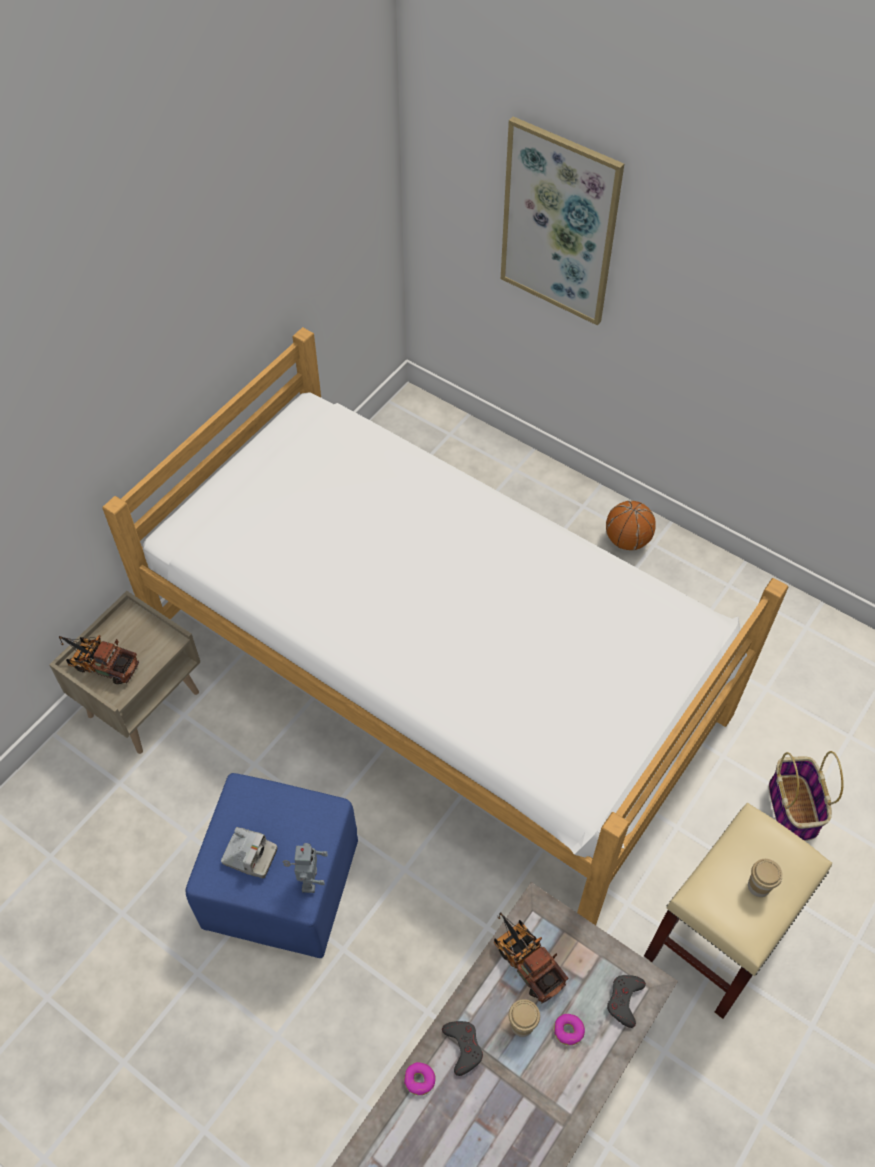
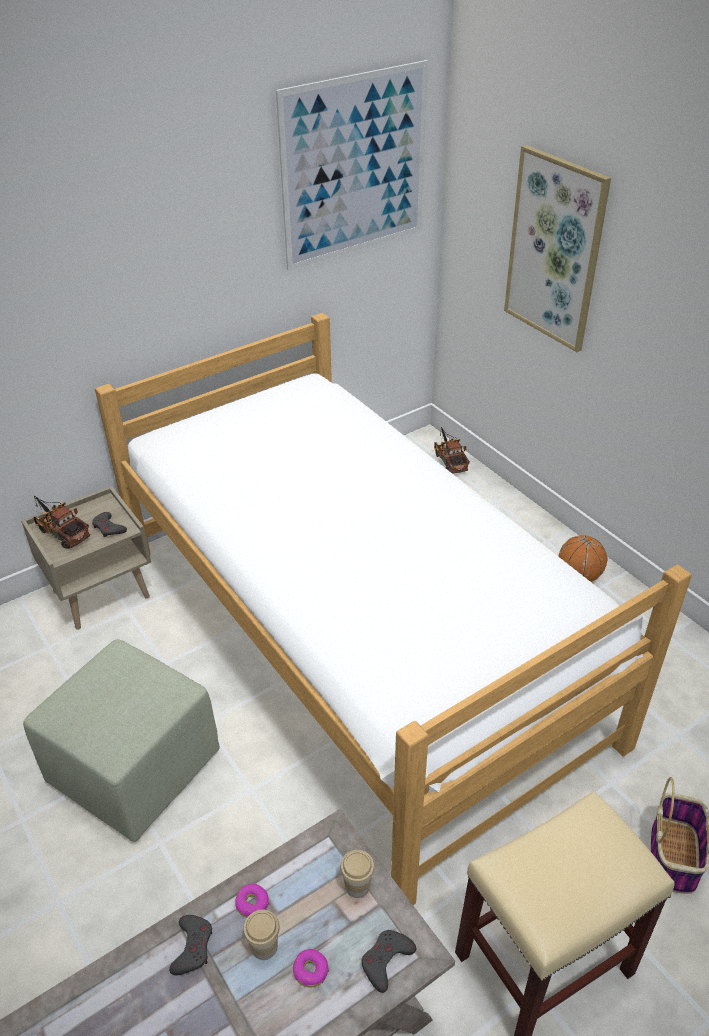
camera: 20 degrees right, 15 degrees down
blue ottoman [185,773,358,958] -> green ottoman [23,639,220,842]
camera [221,827,278,878] -> none
toy robot [283,843,328,893] -> none
donut [404,1062,435,1095] -> donut moved to [235,884,269,918]
toy truck [494,912,569,1004] -> toy truck moved to [434,427,470,474]
cup [748,859,783,897] -> cup moved to [340,850,375,898]
none -> grey game controller [92,512,127,538]
none -> picture [276,60,428,271]

